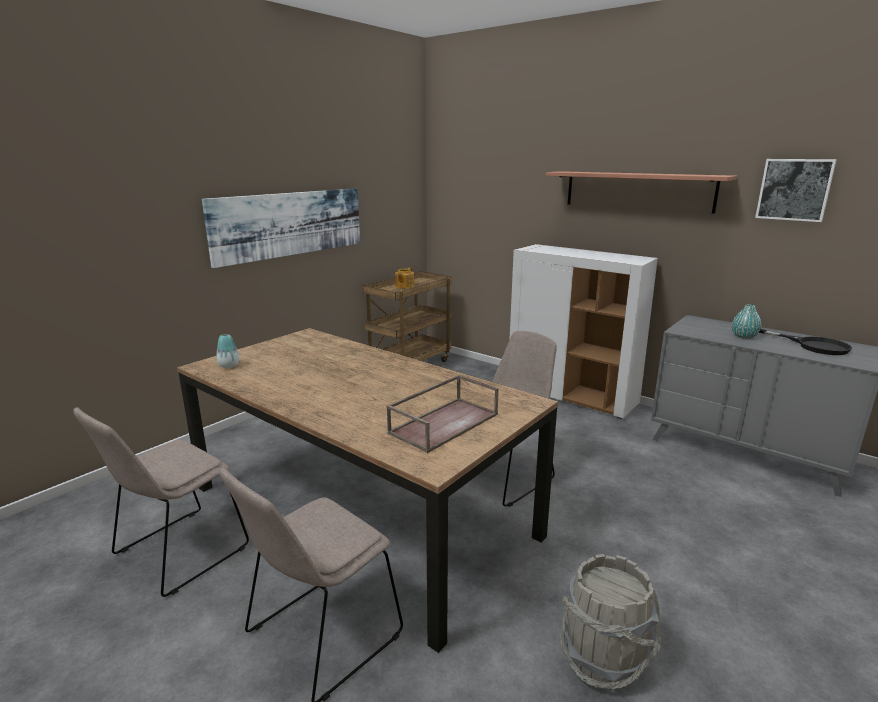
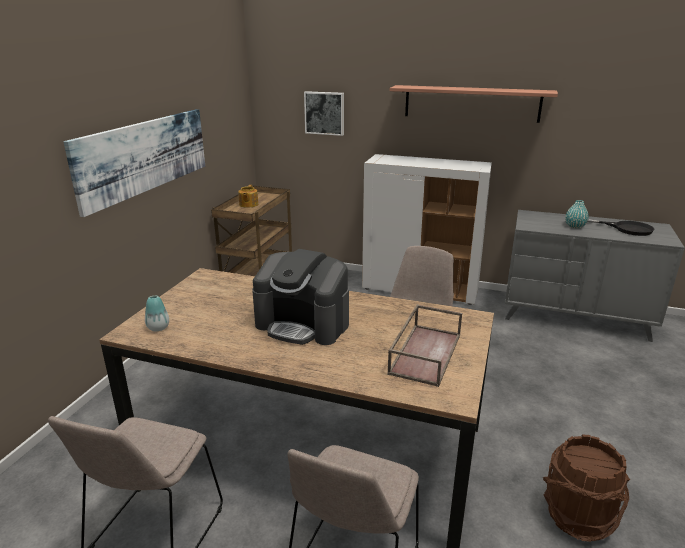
camera: 20 degrees left, 5 degrees up
grey bucket [560,554,661,690] -> brown bucket [543,435,630,542]
picture [755,159,837,222] -> picture moved to [304,91,344,136]
none -> coffee machine [252,249,349,345]

